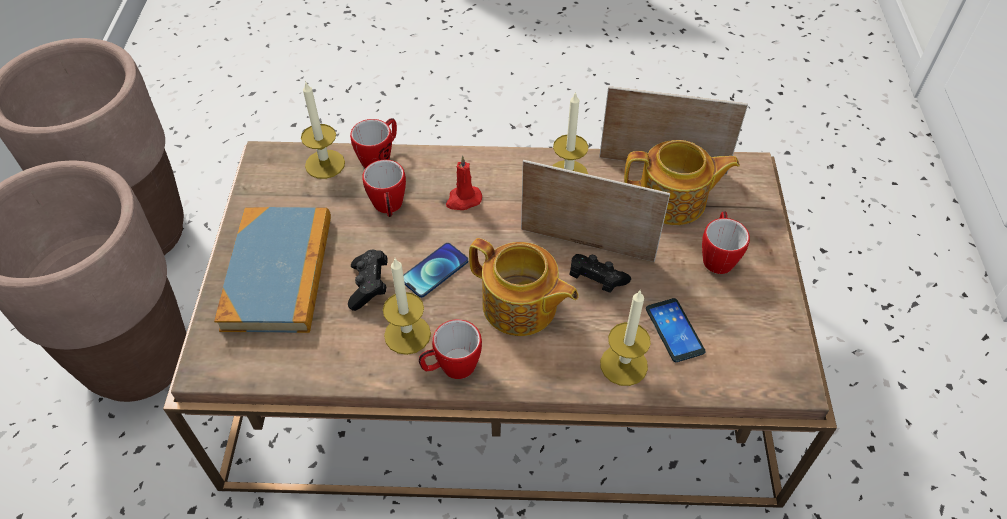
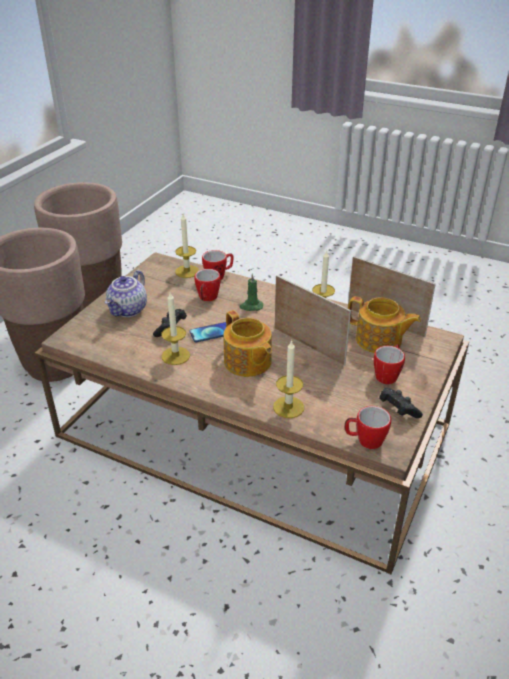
camera: 25 degrees right, 15 degrees down
book [214,207,331,333] -> teapot [105,270,147,317]
mug [419,319,482,379] -> mug moved to [345,406,391,449]
red candle [446,156,482,210] -> green candle [240,274,263,311]
black game controller [569,254,631,293] -> black game controller moved to [379,388,423,418]
phone [646,298,706,362] -> none

